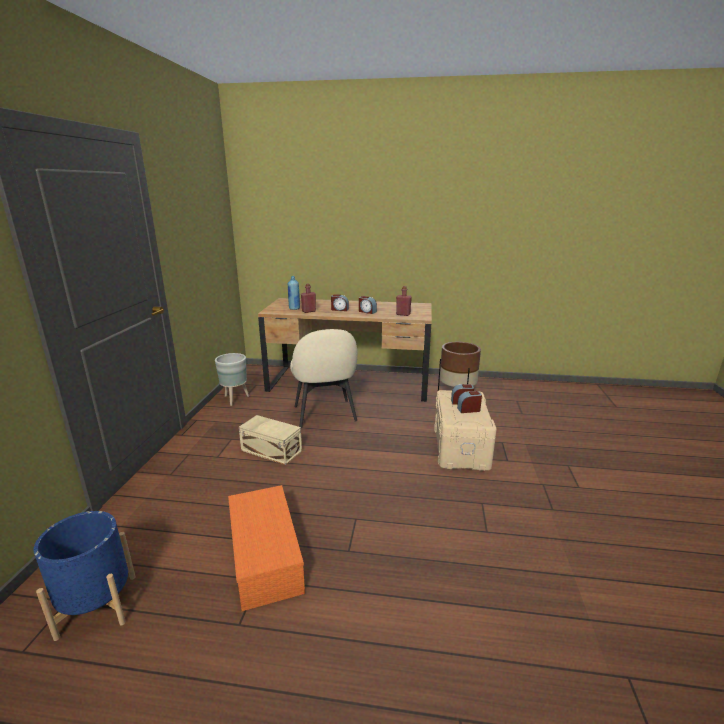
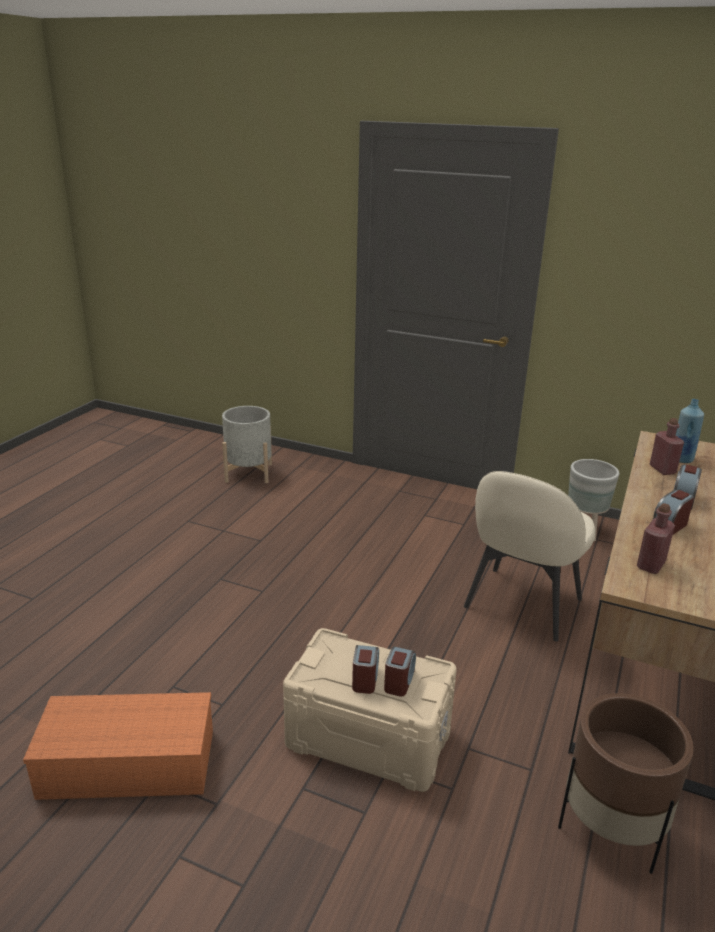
camera: 105 degrees right, 5 degrees up
blue planter [34,511,136,641] -> grey planter [222,406,272,483]
orange storage box [228,485,305,611] -> orange storage box moved to [23,692,213,800]
beige storage box [239,415,302,465] -> none
beige chair [290,329,357,428] -> beige chair turned 60 degrees counterclockwise [464,471,595,642]

